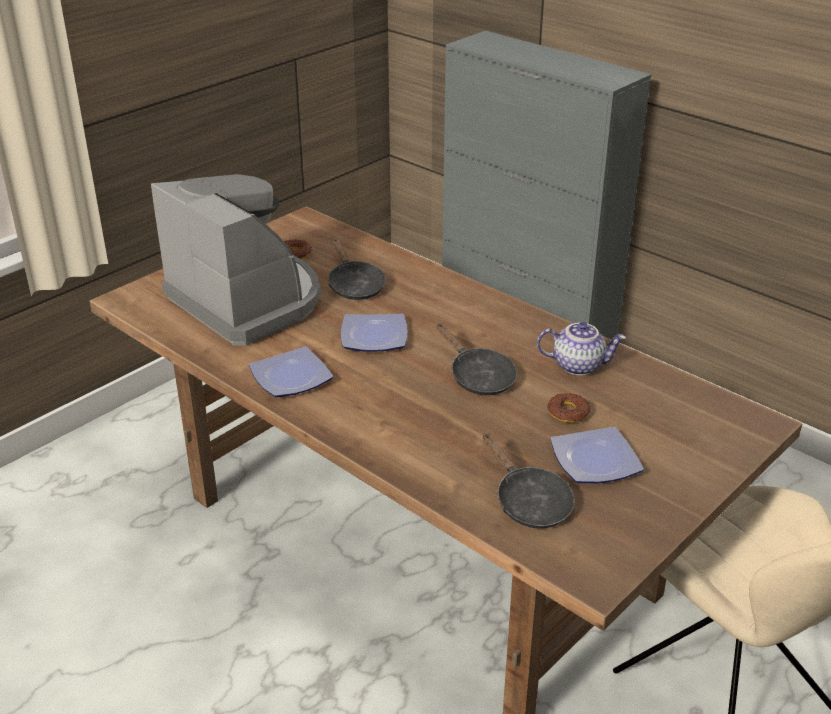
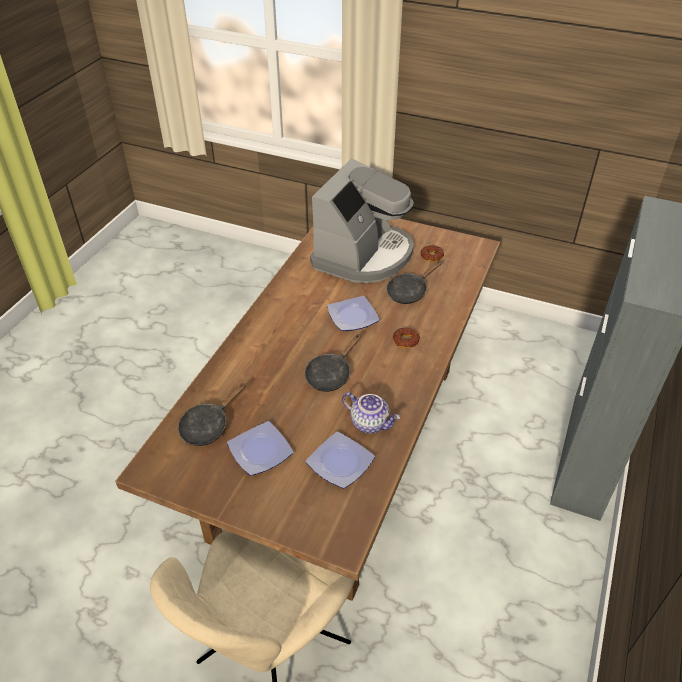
camera: 70 degrees right, 10 degrees up
plate [249,347,333,397] -> plate moved to [306,432,375,489]
teapot [537,322,626,376] -> teapot turned 45 degrees counterclockwise [342,392,400,433]
donut [547,393,590,423] -> donut moved to [393,328,420,348]

